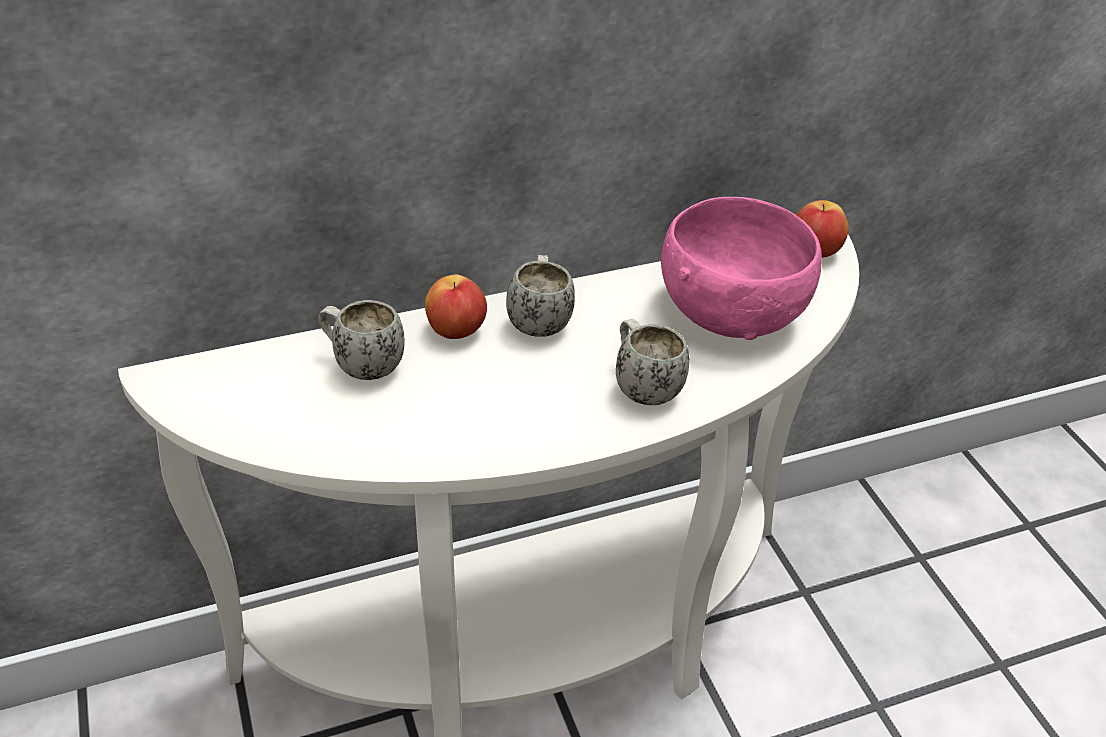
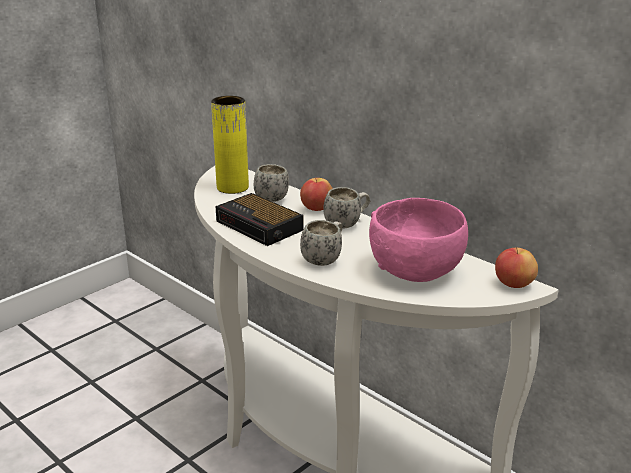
camera: 65 degrees right, 15 degrees down
none -> yellow vase [211,96,249,194]
none -> alarm clock [215,193,303,246]

